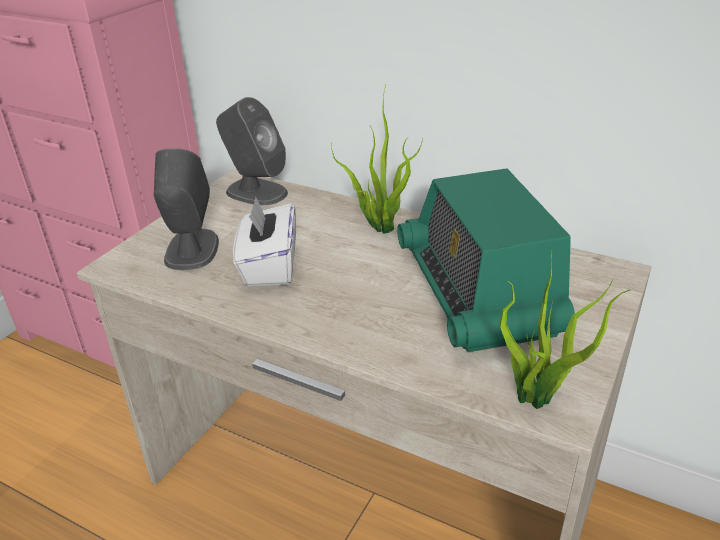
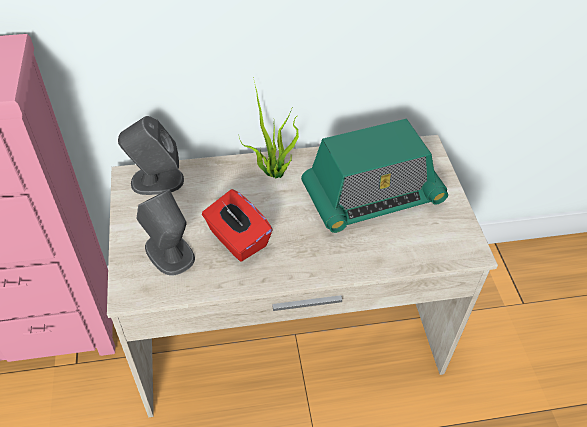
camera: 40 degrees left, 15 degrees up
white tissue box [233,197,296,286] -> red tissue box [202,189,273,262]
radio [397,168,575,352] -> radio turned 60 degrees counterclockwise [301,119,448,233]
potted plant [499,251,631,409] -> none

